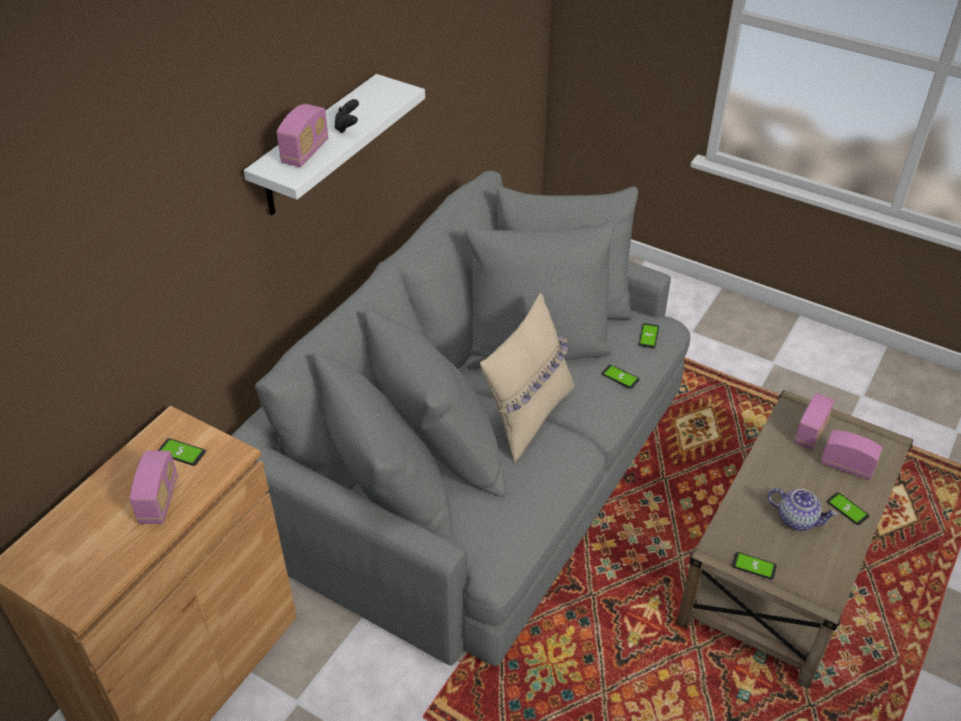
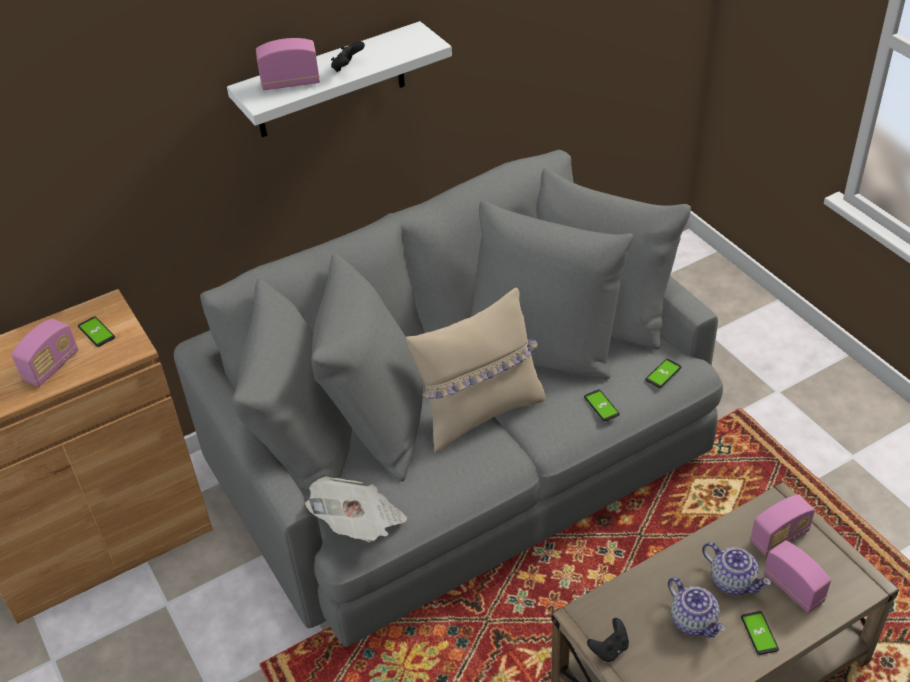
camera: 30 degrees right, 0 degrees up
radio [276,104,328,167] -> radio turned 150 degrees counterclockwise [256,38,320,90]
phone [732,552,777,580] -> black game controller [587,618,629,662]
none -> newspaper [305,477,407,542]
none -> teapot [702,542,771,595]

